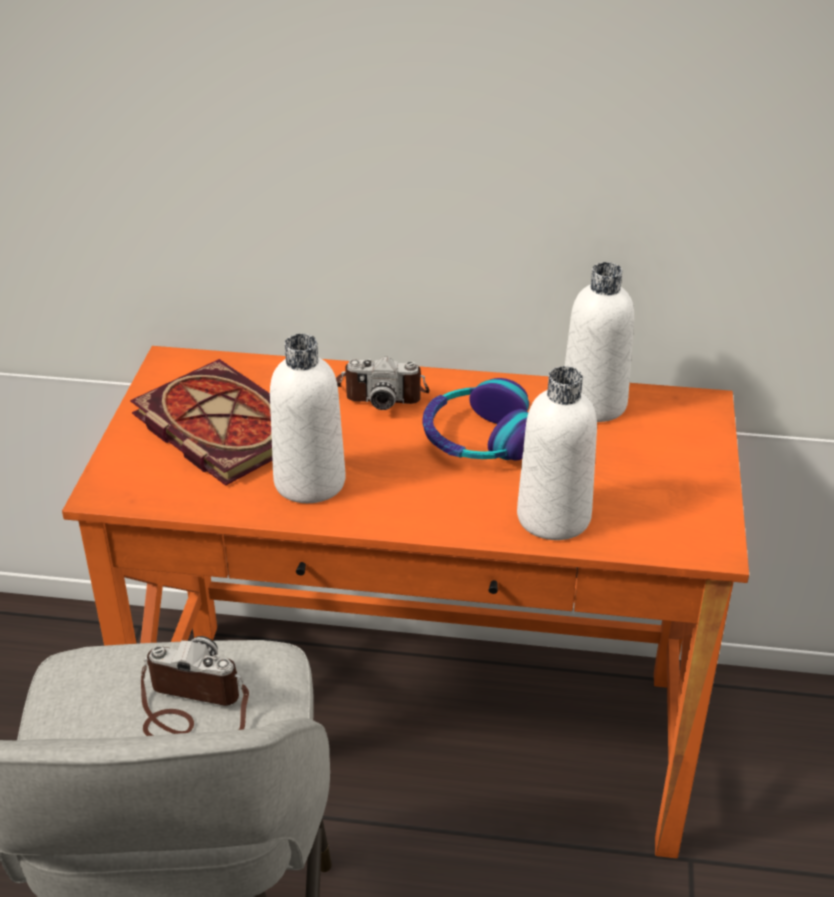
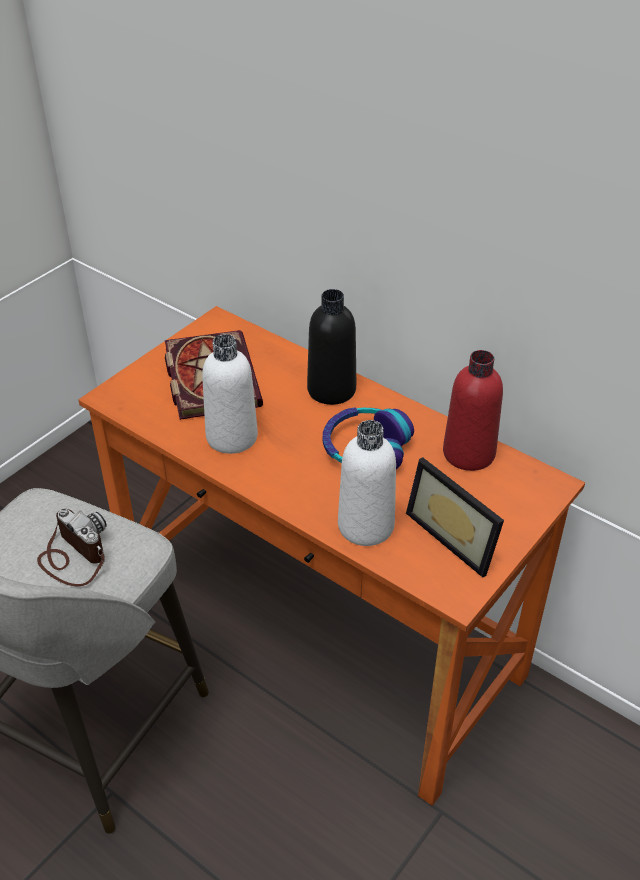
camera: 30 degrees right, 5 degrees up
camera [336,357,429,410] -> black bottle [307,289,356,405]
white bottle [565,262,634,422] -> red bottle [443,350,503,471]
none -> picture frame [406,457,504,577]

